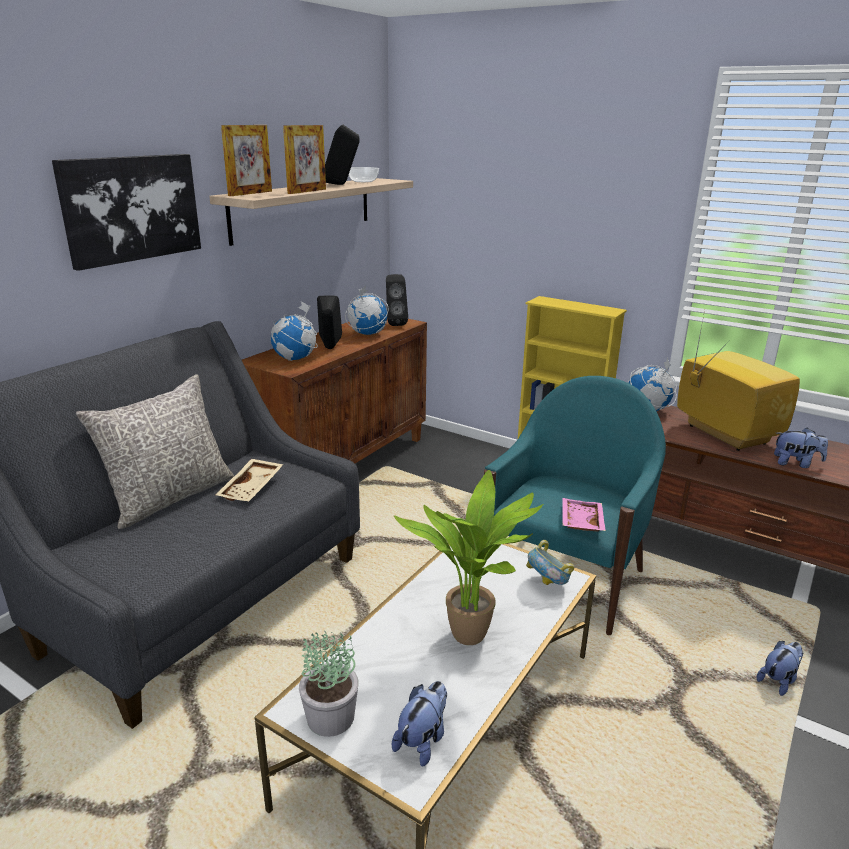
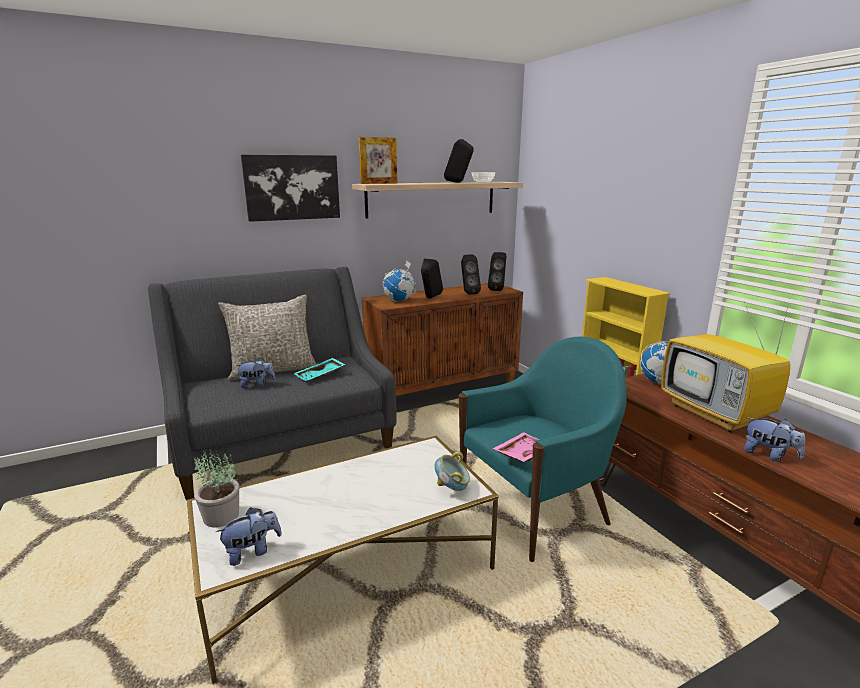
camera: 30 degrees right, 5 degrees down
beige tray [216,459,284,501] -> turquoise tray [294,358,346,381]
picture frame [283,125,326,194] -> none
globe [345,286,389,335] -> black speaker [461,255,481,295]
potted plant [394,470,543,645] -> none
television [677,310,800,451] -> television turned 150 degrees clockwise [661,302,790,432]
plush toy [756,641,804,696] -> plush toy moved to [235,358,275,388]

